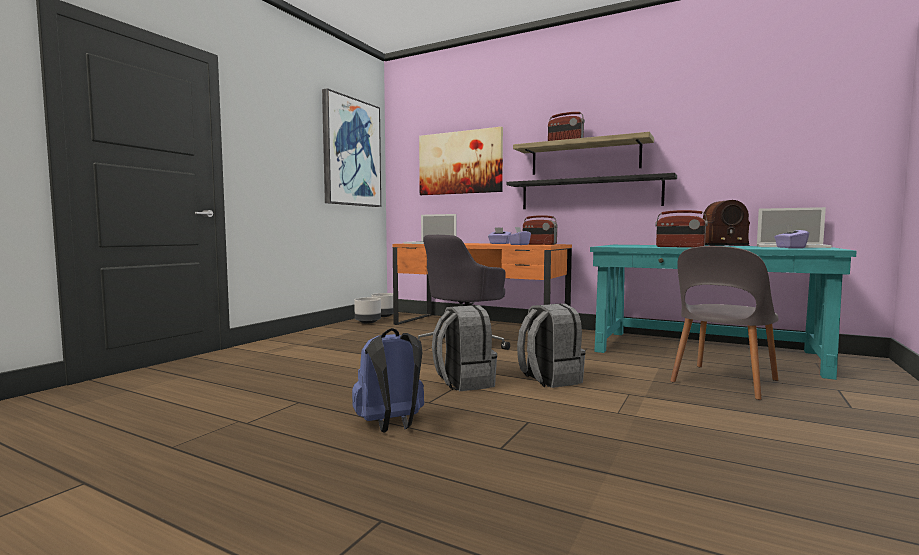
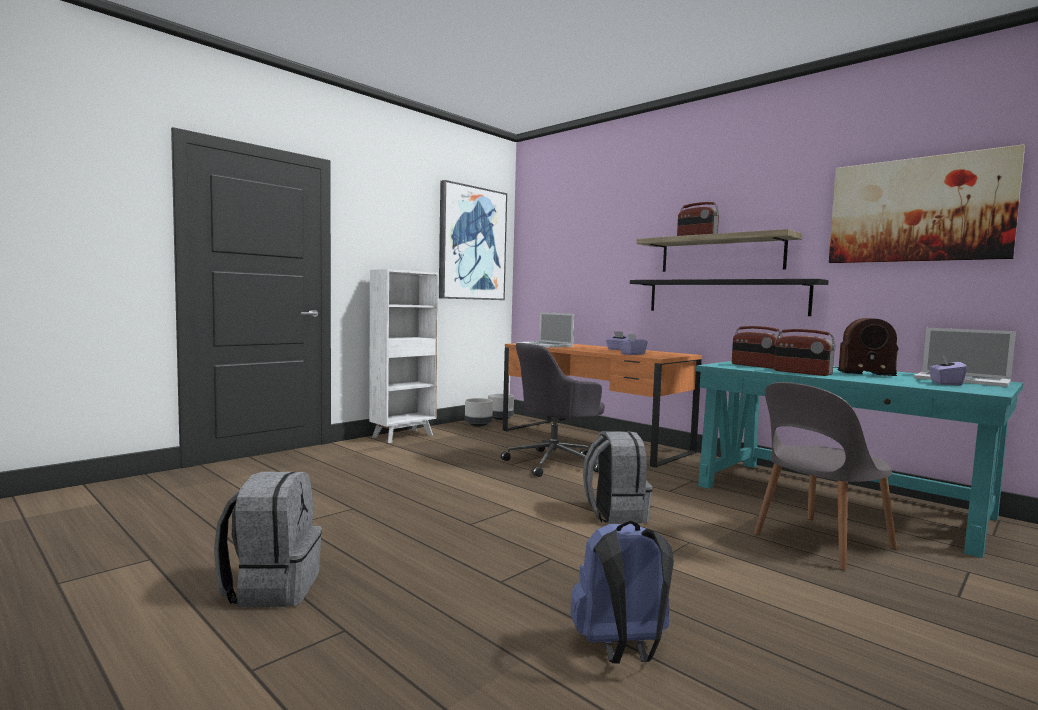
camera: 15 degrees right, 0 degrees up
blue backpack [352,328,424,433] -> blue backpack moved to [570,521,674,664]
picture [419,127,503,195] -> picture moved to [829,144,1025,263]
grey backpack [432,305,497,391] -> grey backpack moved to [214,471,322,607]
radio [523,215,558,245] -> radio moved to [732,326,783,369]
none -> white bookcase [369,269,439,443]

